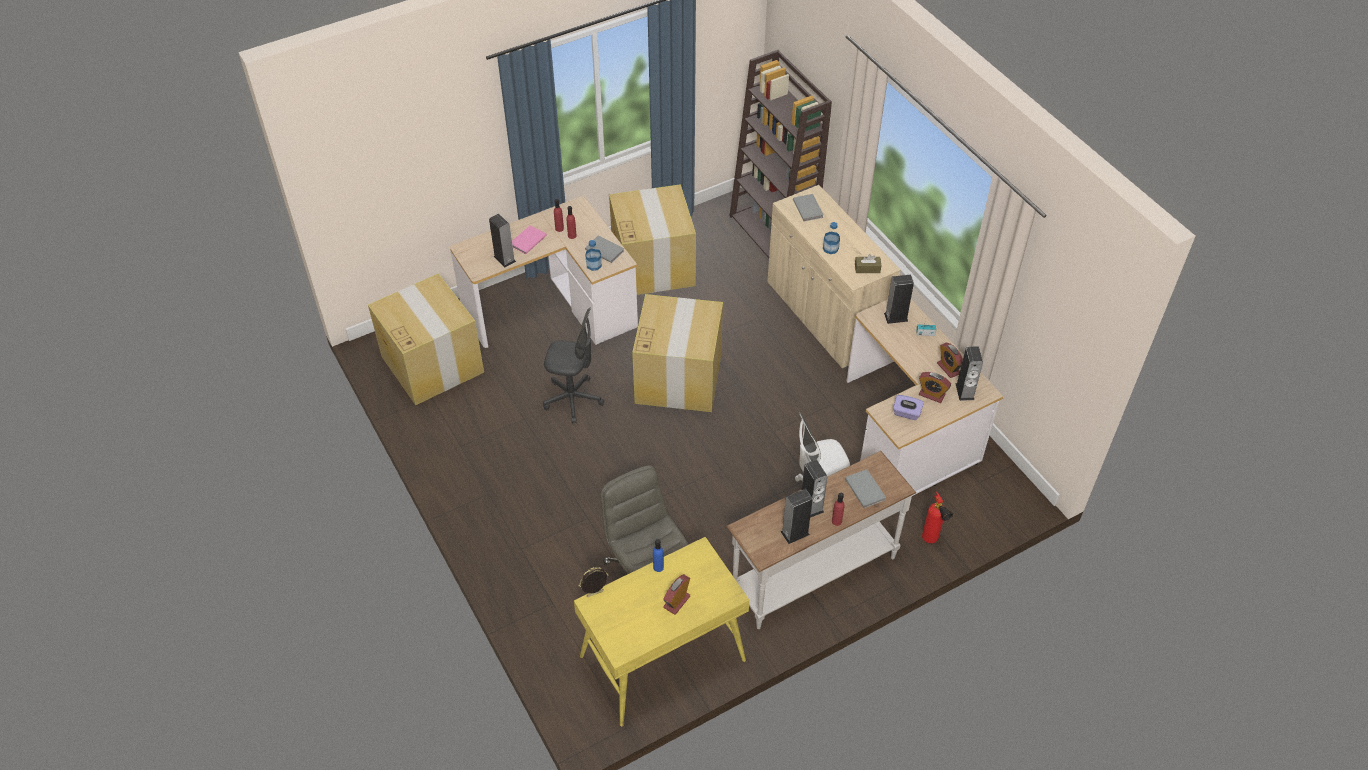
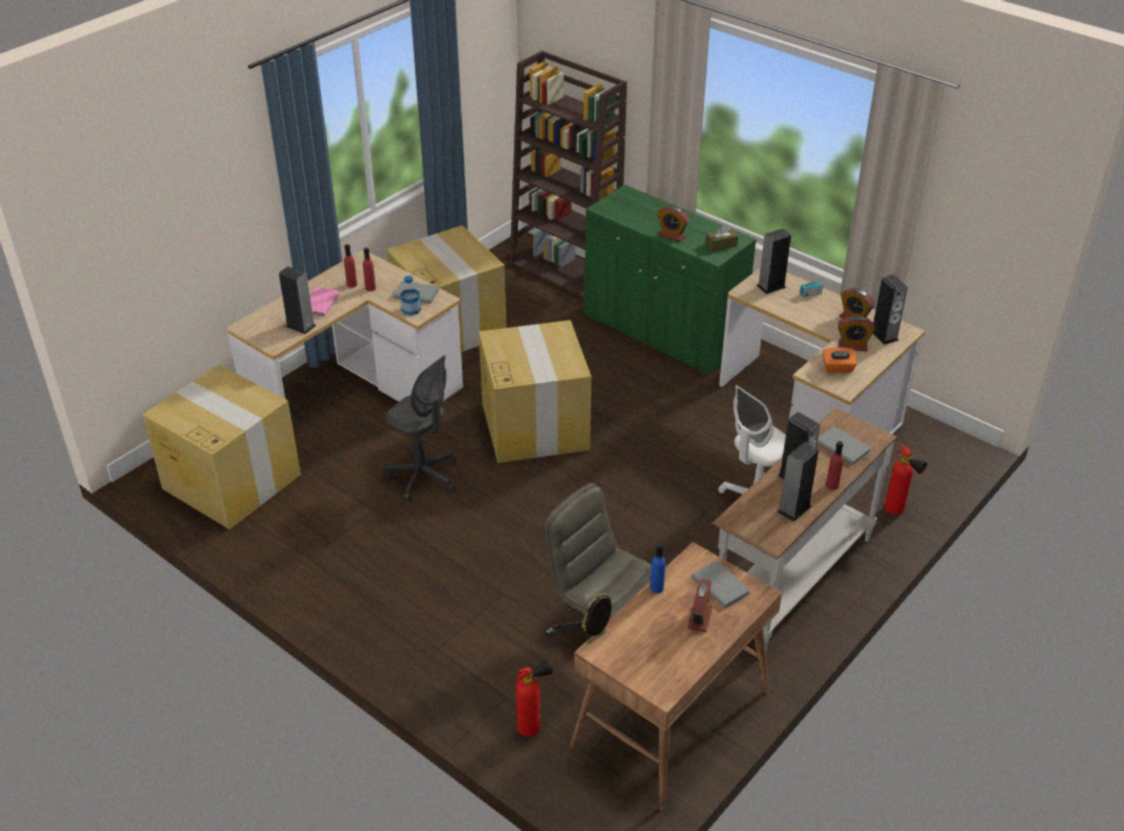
camera: 20 degrees left, 10 degrees down
grey office chair [543,307,604,424] -> grey office chair turned 45 degrees clockwise [384,355,456,501]
yellow desk [574,537,750,726] -> brown desk [570,542,782,810]
beige cabinet [767,185,901,369] -> green cabinet [584,185,756,375]
grey book [793,194,824,221] -> grey book moved to [691,560,751,609]
bottle [823,222,840,254] -> alarm clock [657,206,690,242]
purple tissue box [893,395,924,420] -> orange tissue box [822,347,857,373]
none -> fire extinguisher [516,659,553,737]

